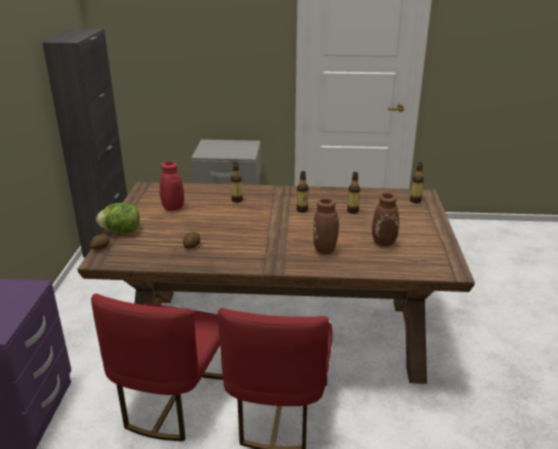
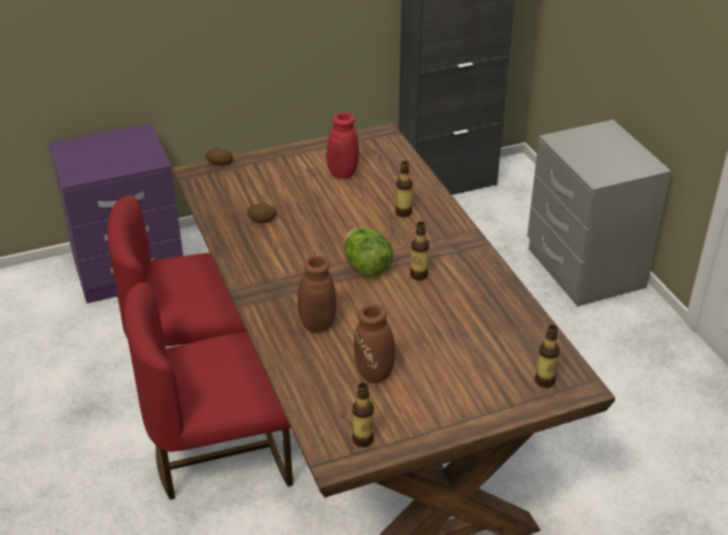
camera: 65 degrees right, 10 degrees up
lettuce [96,202,140,234] -> lettuce moved to [344,227,393,278]
bottle [347,172,360,214] -> bottle moved to [352,382,374,447]

